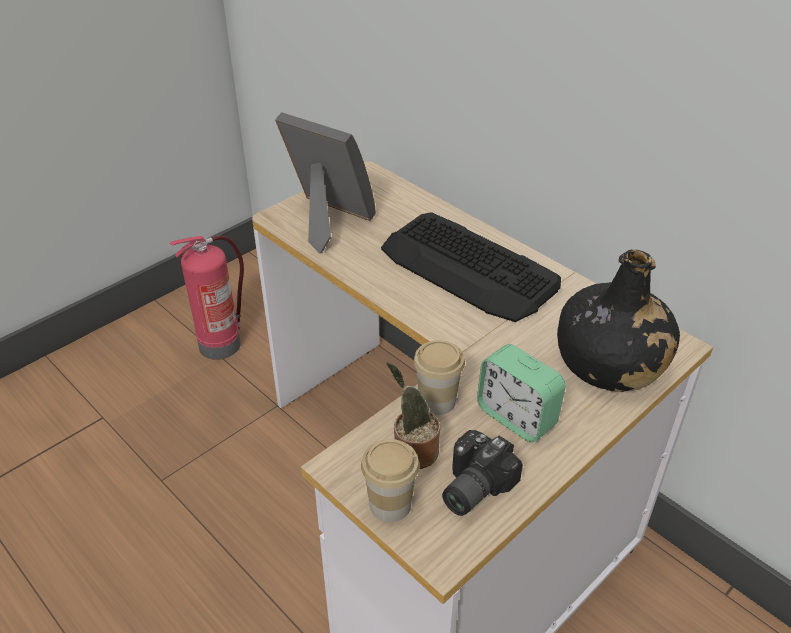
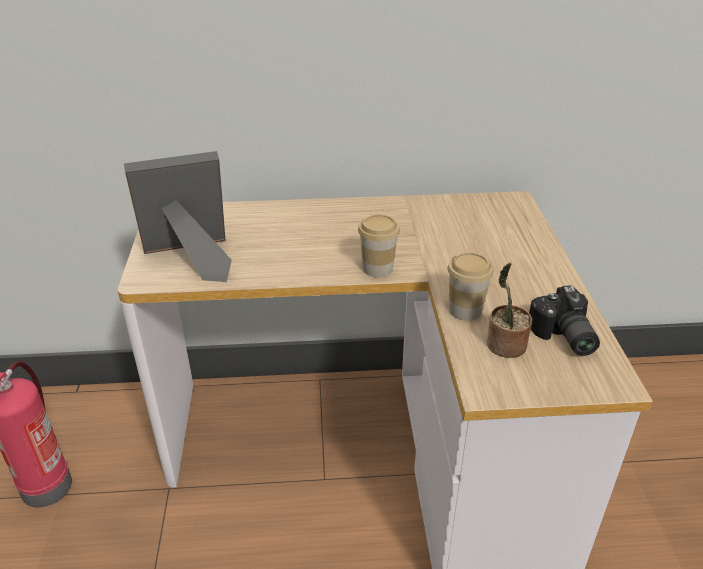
camera: 50 degrees left, 5 degrees down
cup [361,439,419,522] -> cup moved to [358,214,400,278]
keyboard [381,212,561,322] -> none
alarm clock [477,344,566,442] -> none
black bottle [557,250,680,392] -> none

